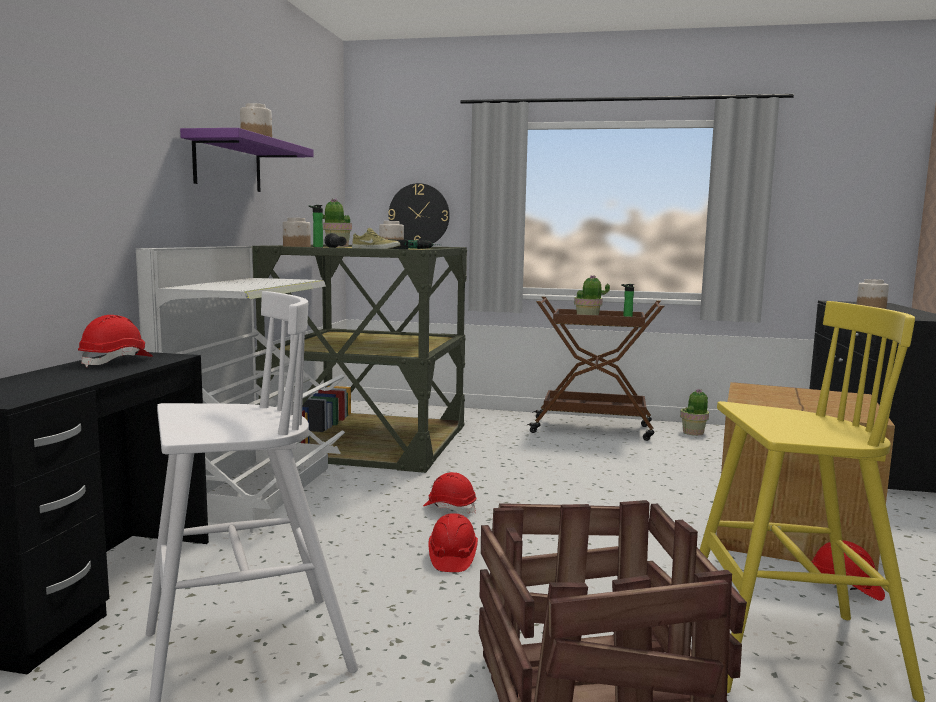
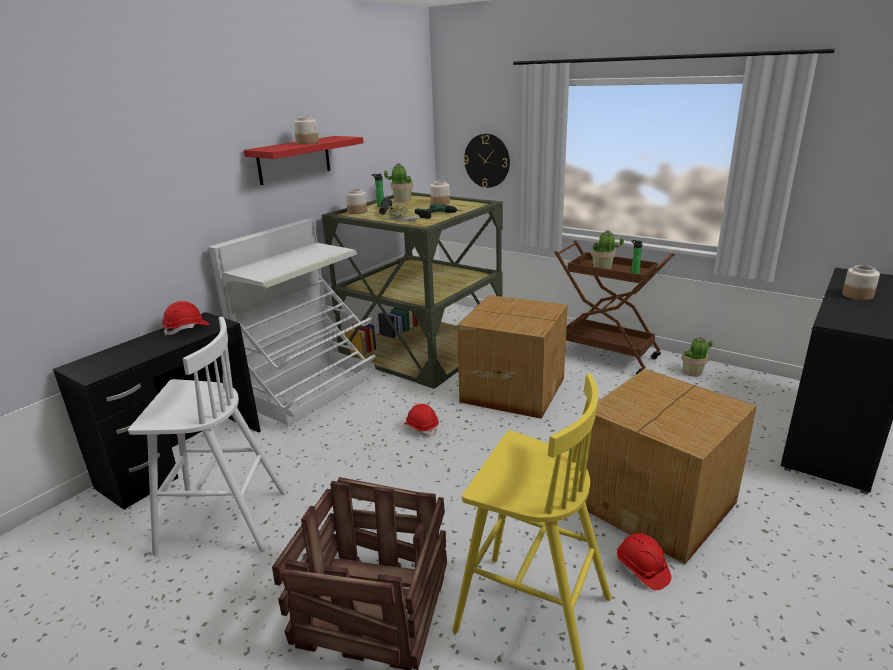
camera: 25 degrees right, 15 degrees up
purple shelf [180,128,314,192] -> red shelf [243,136,364,185]
red hard hat [429,513,478,572] -> none
none -> cardboard box [457,295,568,419]

